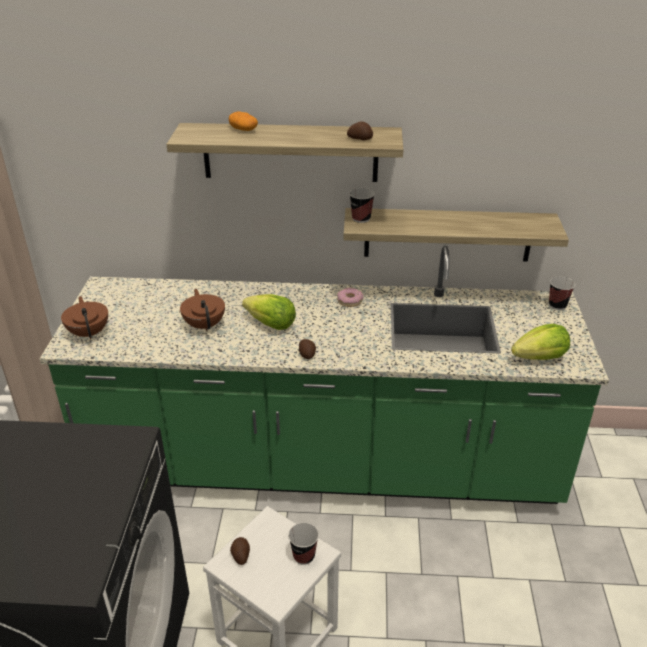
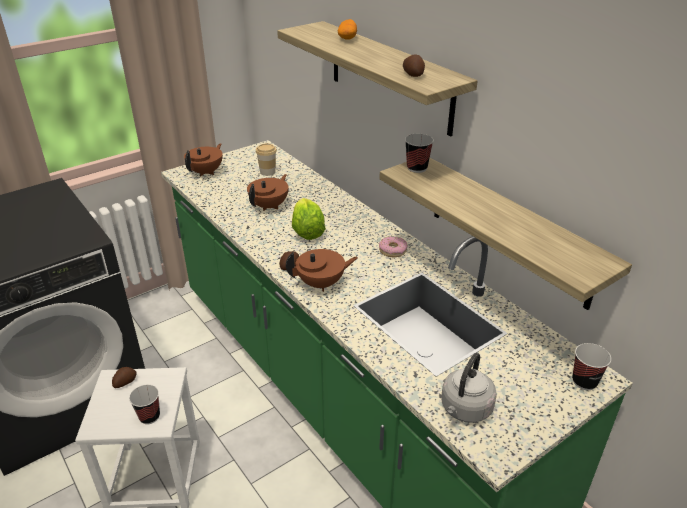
camera: 50 degrees right, 0 degrees up
lettuce [511,324,570,360] -> grey kettle [441,352,497,423]
none -> cup [256,143,277,176]
none -> brown teapot [286,249,358,292]

